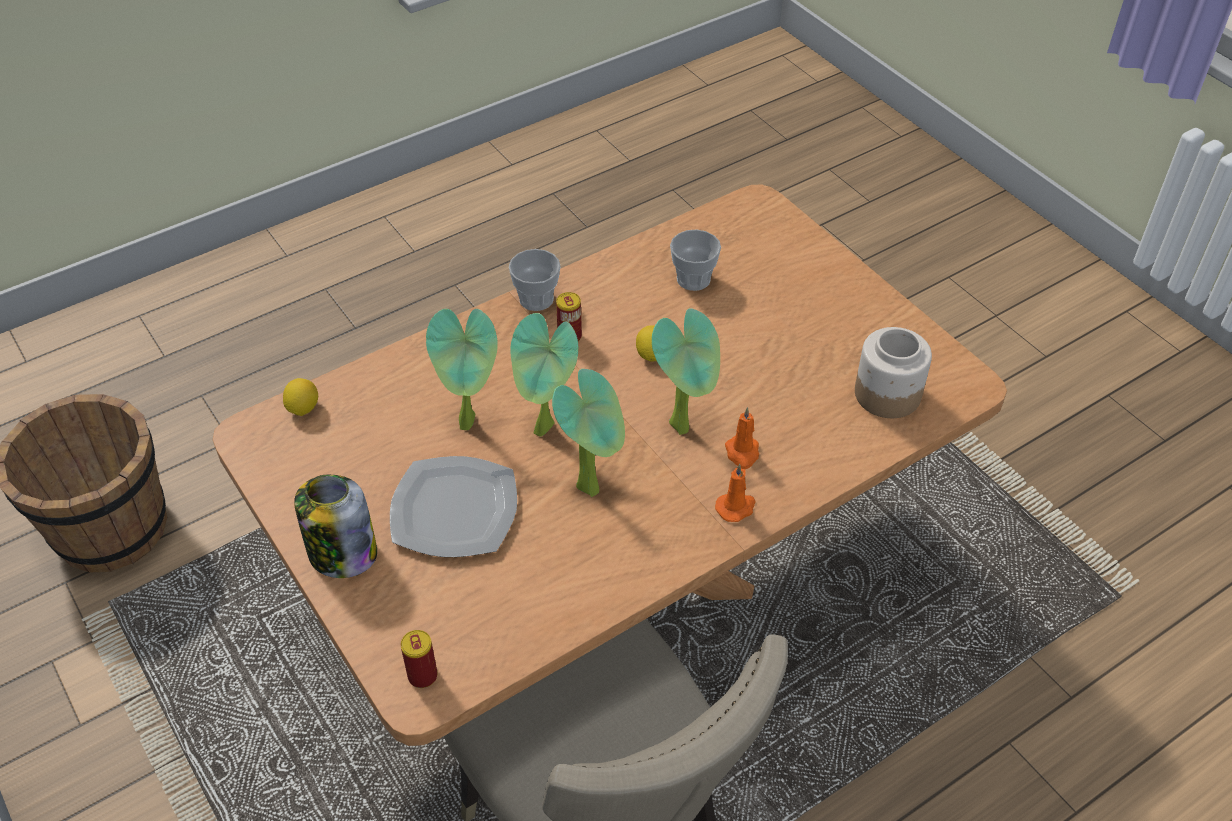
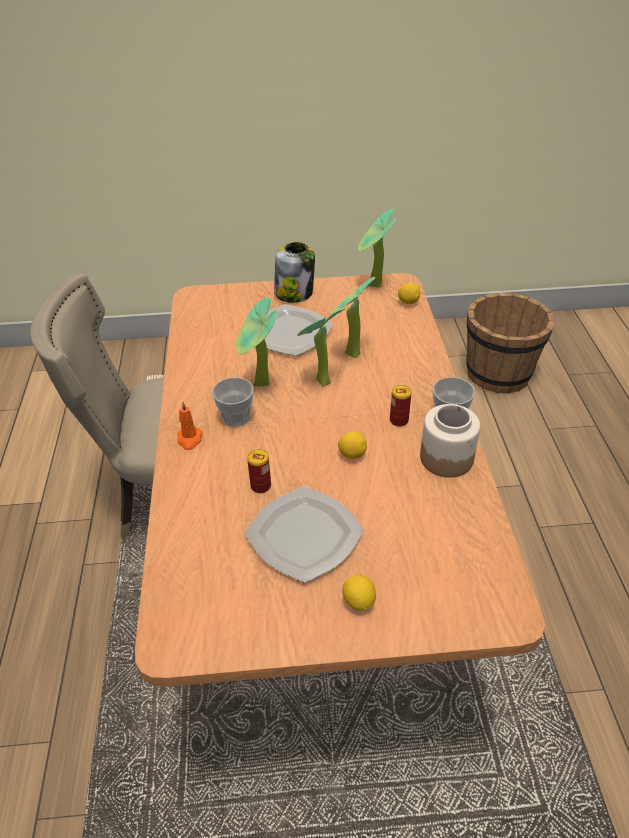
camera: 120 degrees right, 5 degrees down
can [401,630,437,688] -> can moved to [247,449,271,493]
potted plant [652,308,720,435] -> potted plant moved to [358,209,396,288]
cup [670,229,721,291] -> cup moved to [212,377,254,427]
orange candle [725,407,759,469] -> none
jar [855,327,932,418] -> jar moved to [420,404,480,478]
none -> plate [245,486,364,583]
none -> lemon [342,574,376,611]

